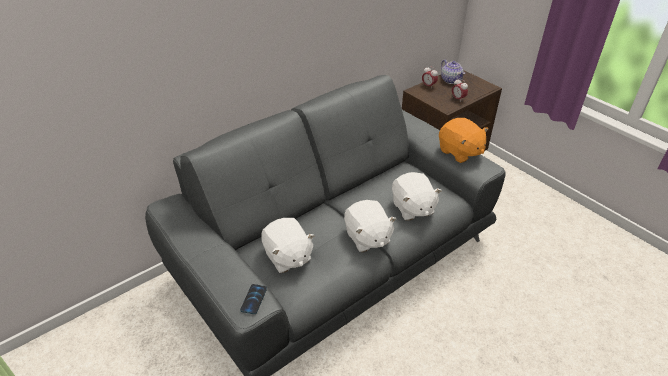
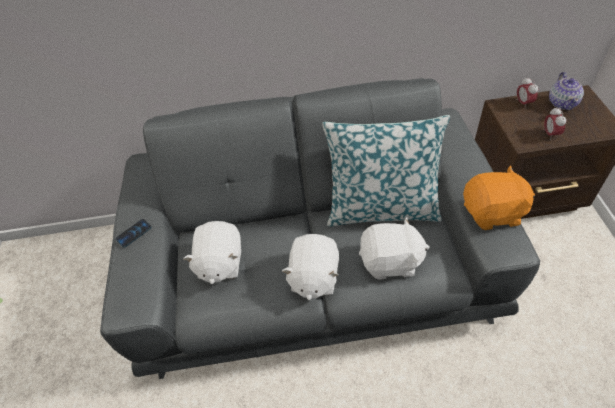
camera: 35 degrees right, 10 degrees up
phone [240,284,267,314] -> phone moved to [115,219,152,248]
white plush toy [392,172,442,221] -> white plush toy turned 105 degrees counterclockwise [359,217,430,280]
orange plush toy [439,118,489,163] -> orange plush toy turned 90 degrees counterclockwise [463,165,535,230]
none -> pillow [322,115,450,227]

